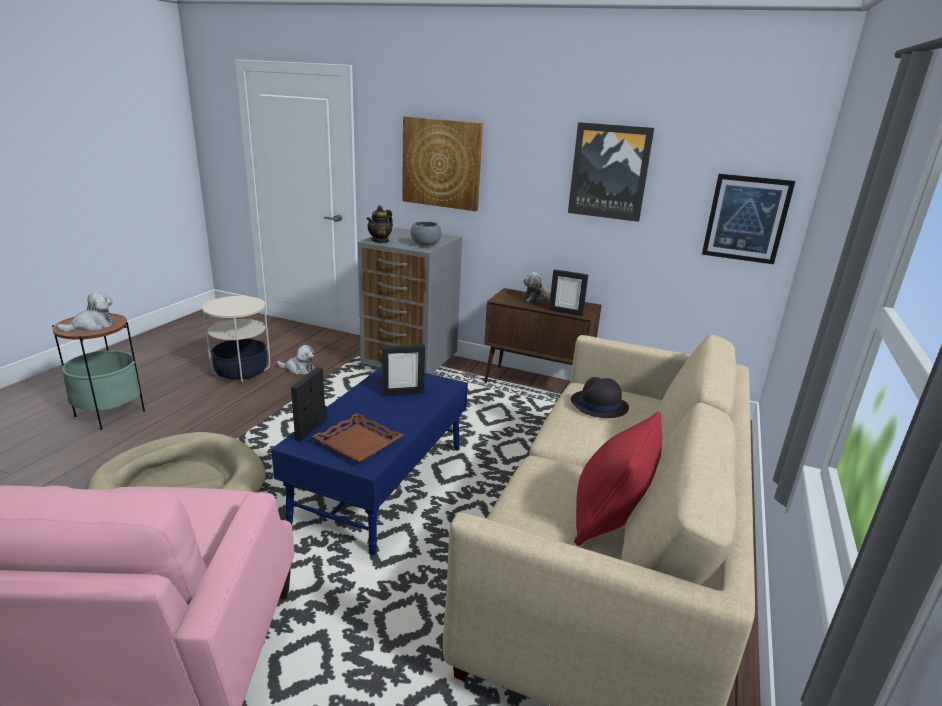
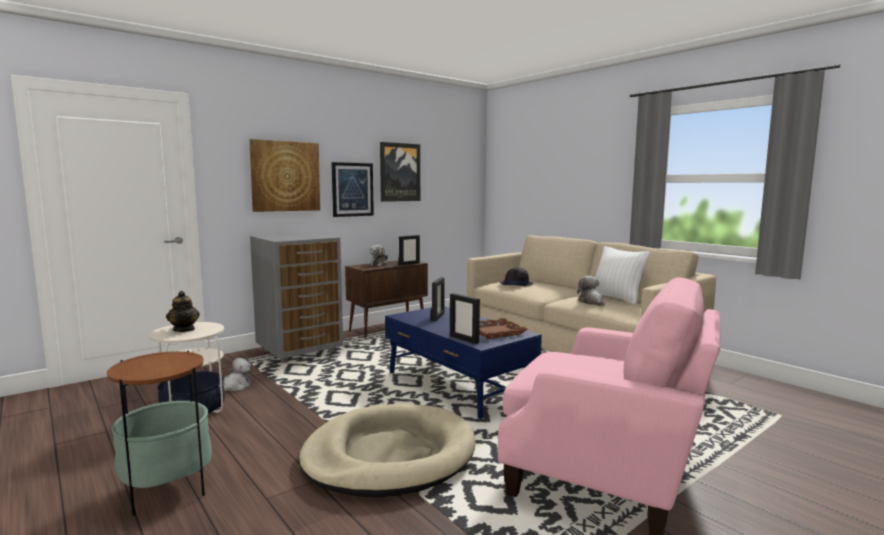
camera: 60 degrees left, 15 degrees down
plush toy [57,292,114,332] -> plush toy moved to [577,276,605,306]
teapot [367,205,393,243] -> teapot moved to [166,291,200,332]
grey bowl [410,221,441,246] -> none
red pillow [574,412,662,546] -> white pillow [595,246,650,305]
picture [702,174,795,264] -> picture moved to [331,162,374,217]

